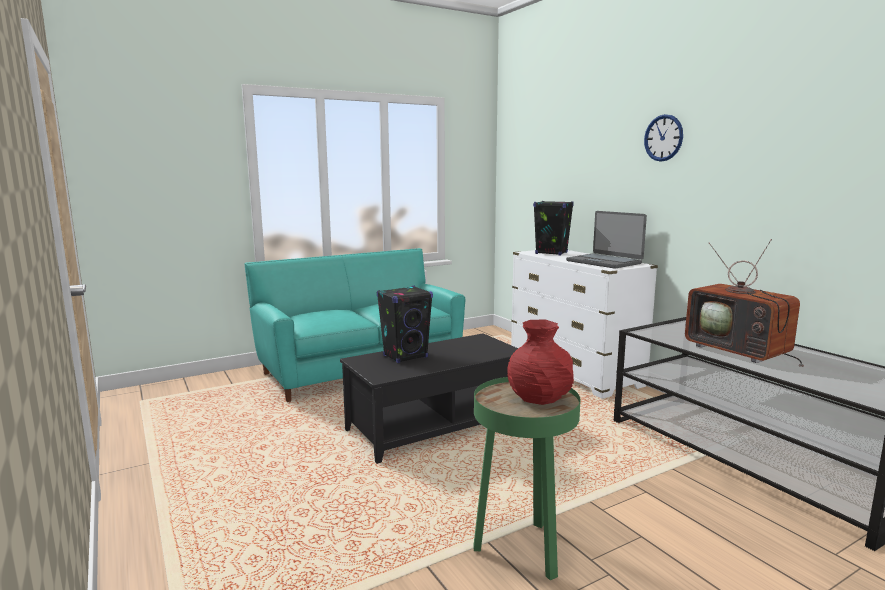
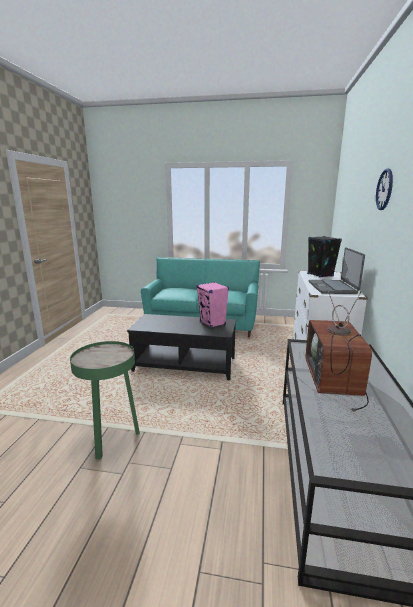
camera: 40 degrees right, 5 degrees up
black speaker [377,286,433,363] -> none
red vase [507,319,574,405] -> none
none -> pink speaker [197,282,229,328]

